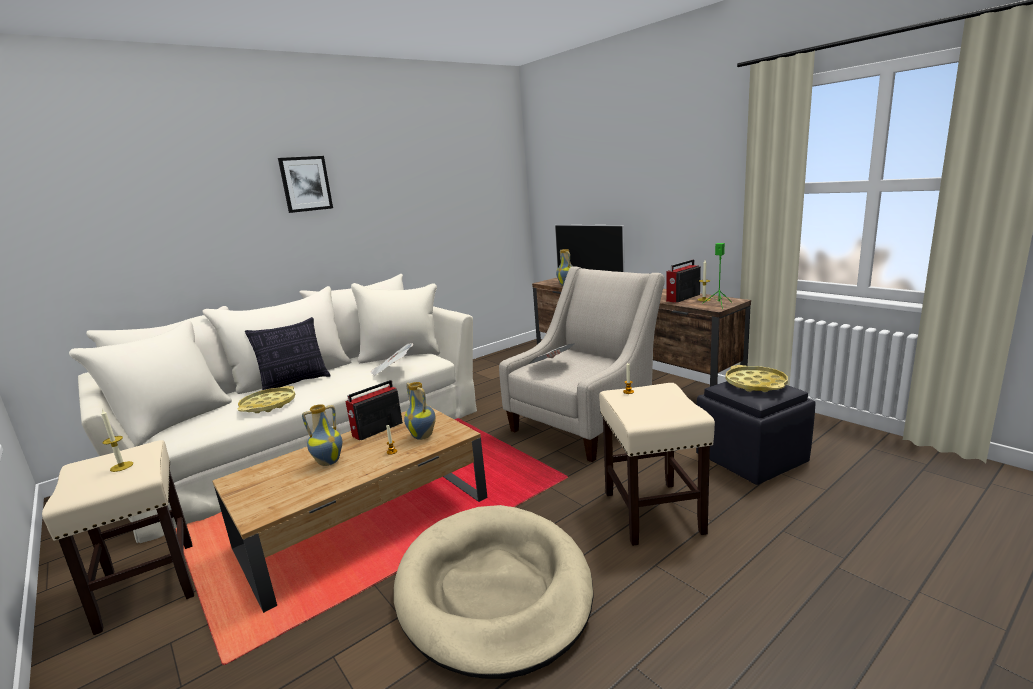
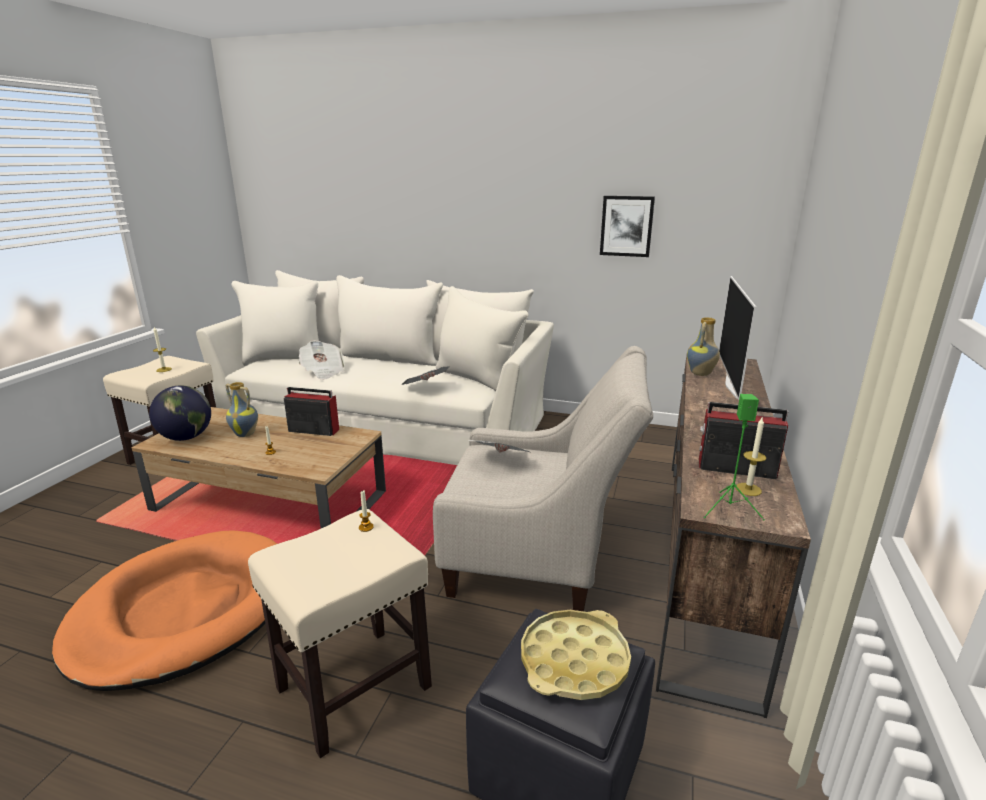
camera: 55 degrees right, 5 degrees up
yellow tray [238,386,295,413] -> newspaper [299,340,345,380]
pillow [245,317,331,390] -> none
picture [278,156,333,213] -> picture moved to [600,196,655,257]
beige dog bed [394,505,594,679] -> orange dog bed [52,530,277,691]
vase [404,382,436,440] -> none
none -> globe [149,385,211,441]

